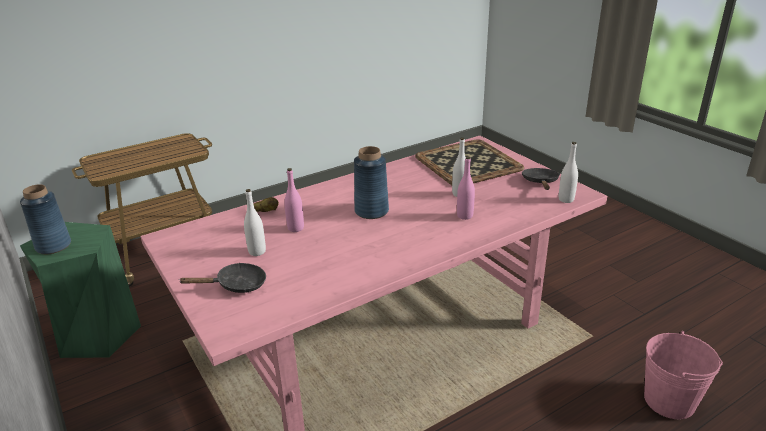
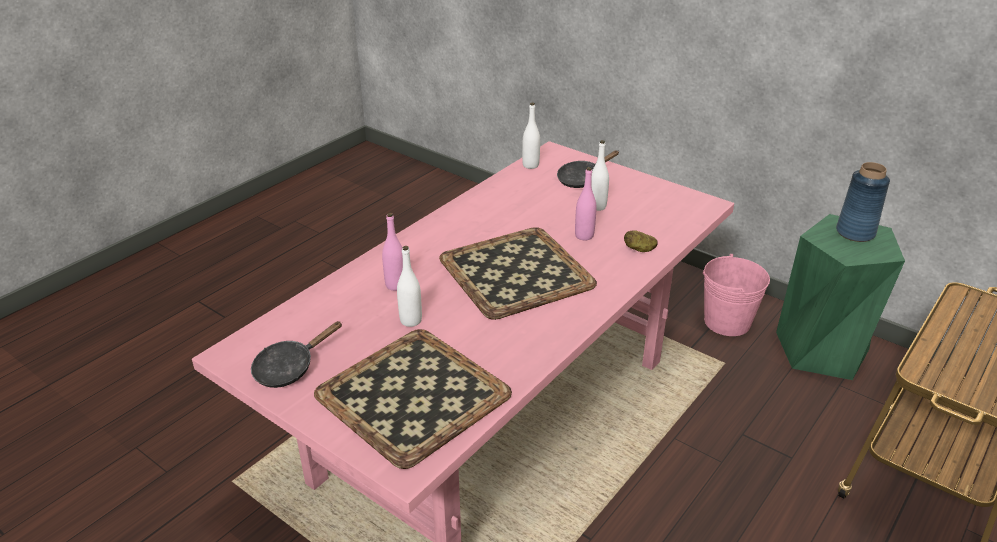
camera: 160 degrees right, 5 degrees up
blue vase [354,146,389,219] -> tray [439,227,597,320]
black frying pan [522,168,560,190] -> black frying pan turned 60 degrees clockwise [251,321,342,388]
white bottle [559,142,578,203] -> white bottle moved to [522,103,540,169]
pink bucket [644,331,723,419] -> pink bucket moved to [703,254,770,336]

